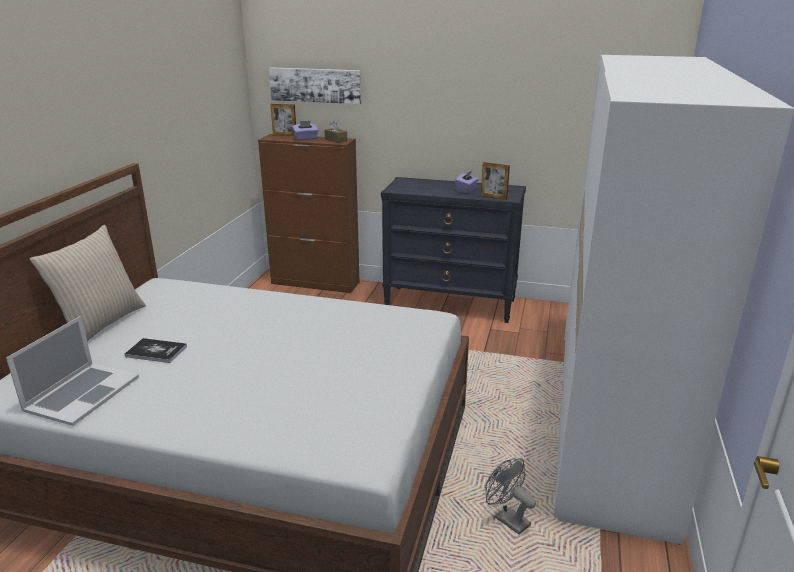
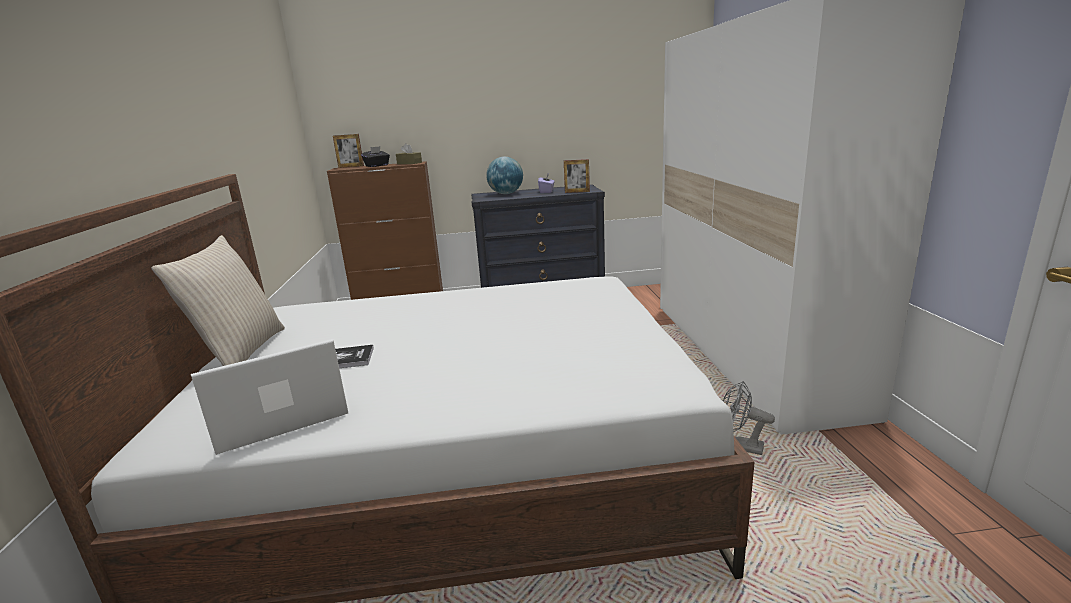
camera: 20 degrees left, 5 degrees down
laptop [6,316,139,426] -> laptop turned 120 degrees counterclockwise [191,339,348,455]
picture [269,67,361,104] -> none
purple tissue box [292,121,318,141] -> black tissue box [361,146,390,167]
none -> globe [486,157,523,194]

